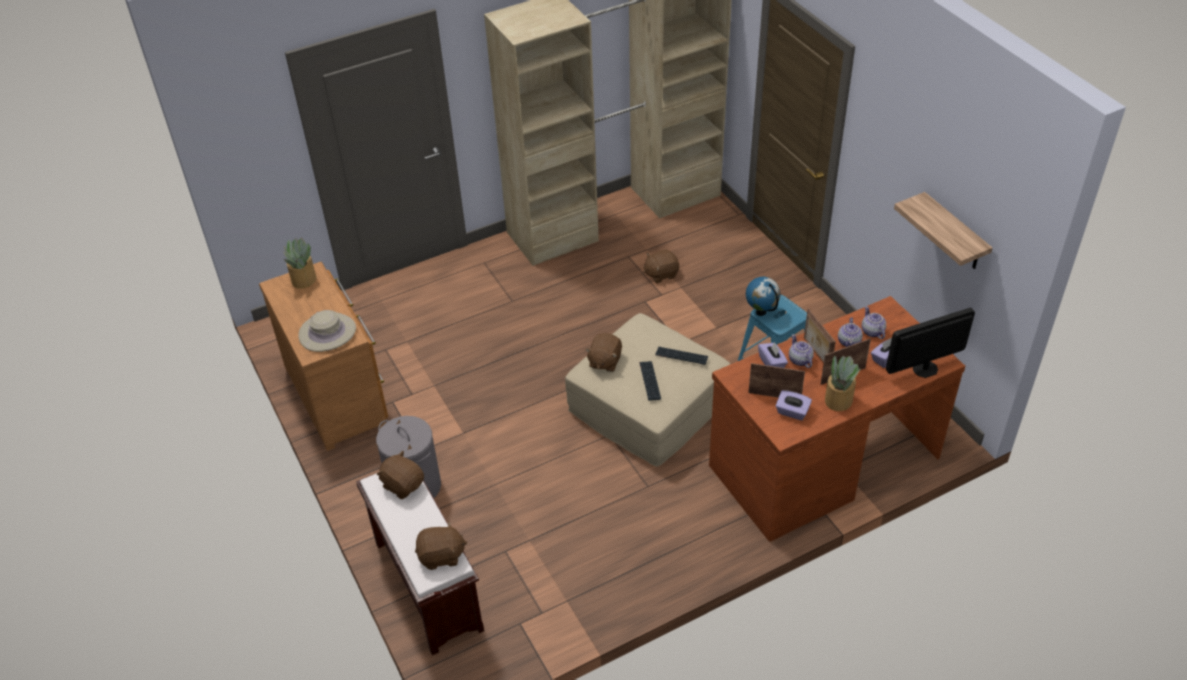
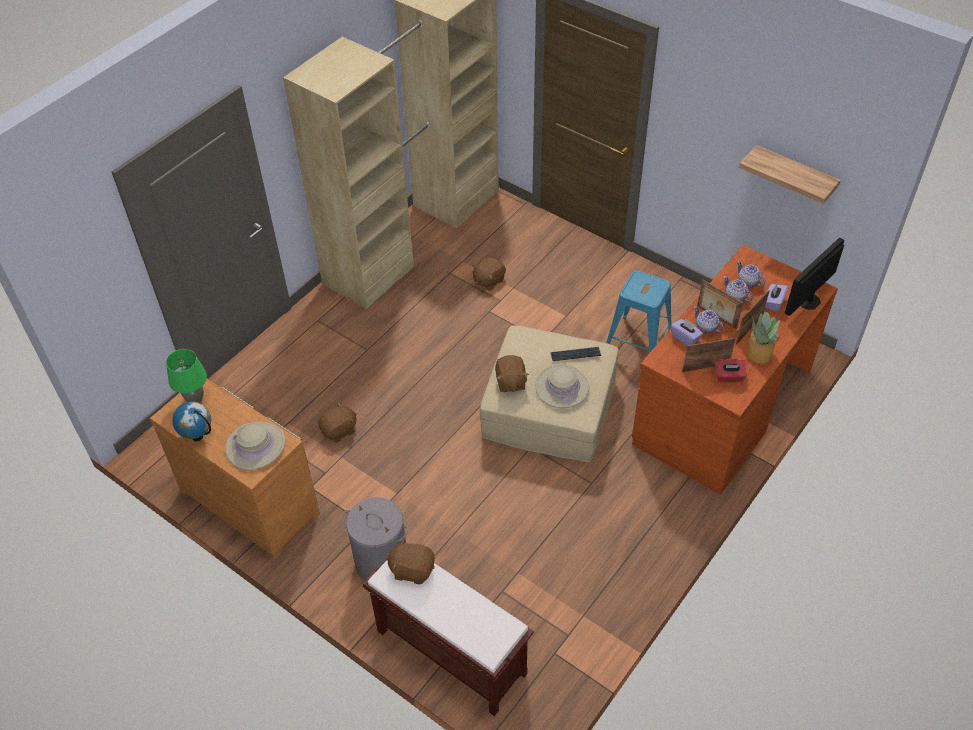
camera: 25 degrees left, 5 degrees up
potted plant [283,238,316,289] -> green table lamp [166,349,207,403]
brown plush toy [415,521,467,570] -> brown plush toy moved to [318,402,357,442]
keyboard [639,361,661,401] -> beige hat [535,364,589,408]
globe [746,277,780,316] -> globe moved to [172,401,211,442]
purple tissue box [776,390,812,420] -> red tissue box [715,359,747,382]
teapot [838,317,863,347] -> teapot turned 150 degrees clockwise [723,276,753,302]

